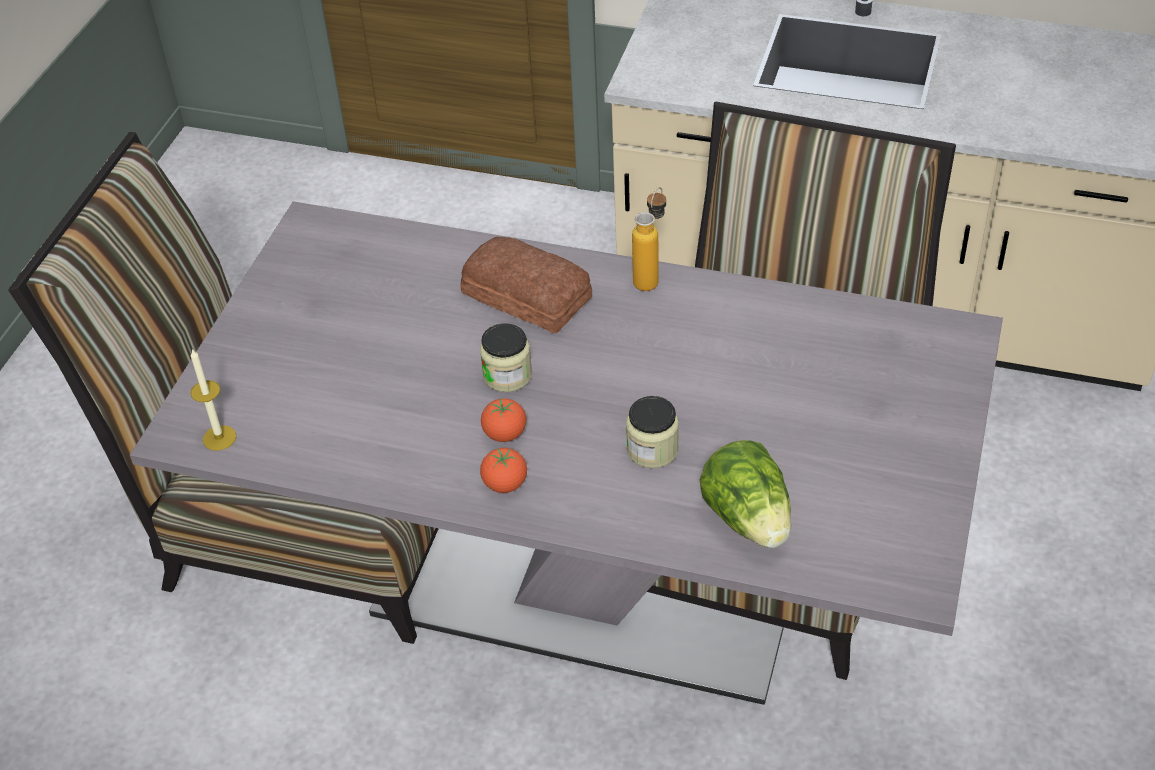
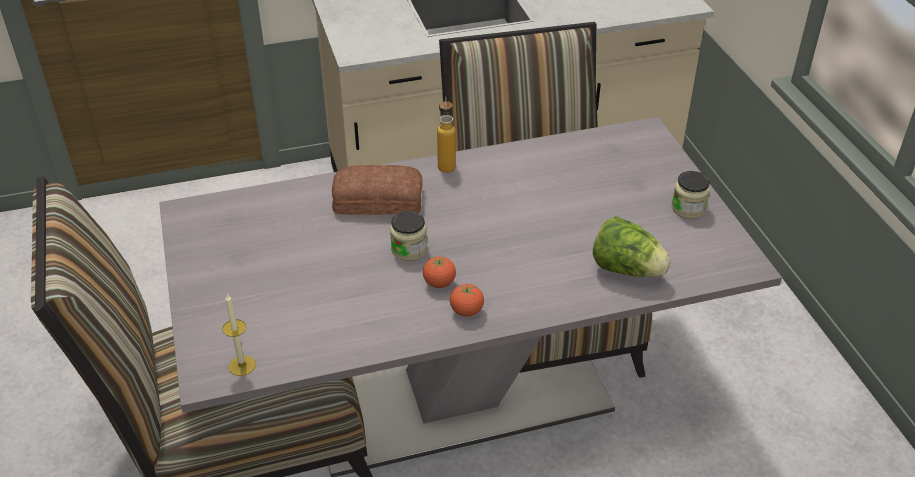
camera: 35 degrees left, 5 degrees down
jar [626,396,679,468] -> jar moved to [671,171,710,219]

